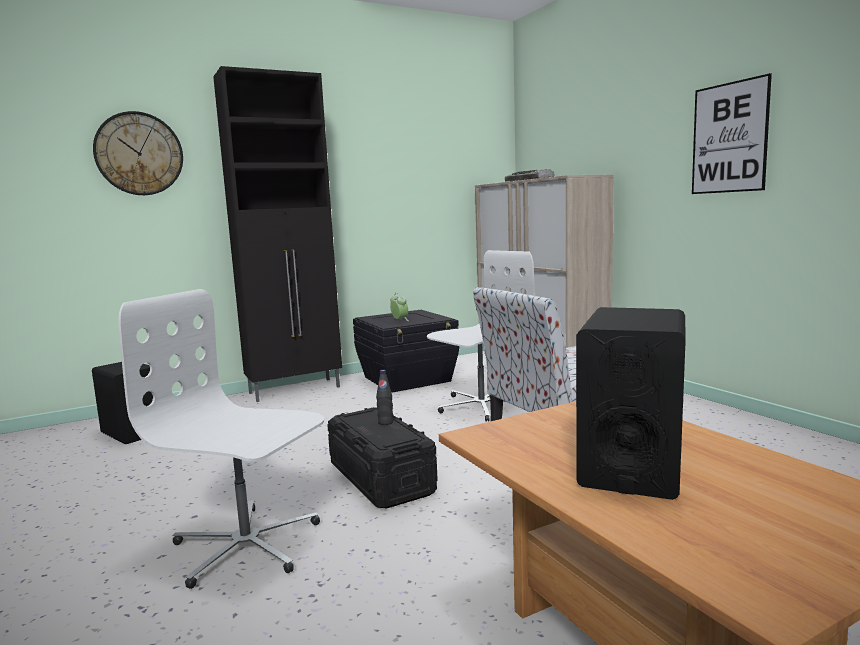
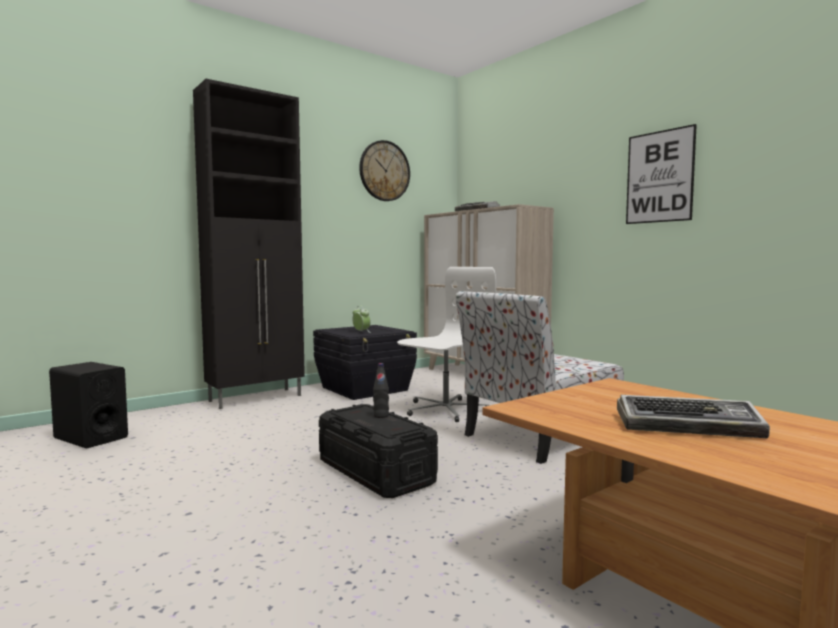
camera: 10 degrees left, 5 degrees down
wall clock [93,111,183,195] -> wall clock moved to [359,140,410,201]
white office chair [118,289,324,589] -> none
black speaker [576,307,686,500] -> keyboard [617,395,770,439]

